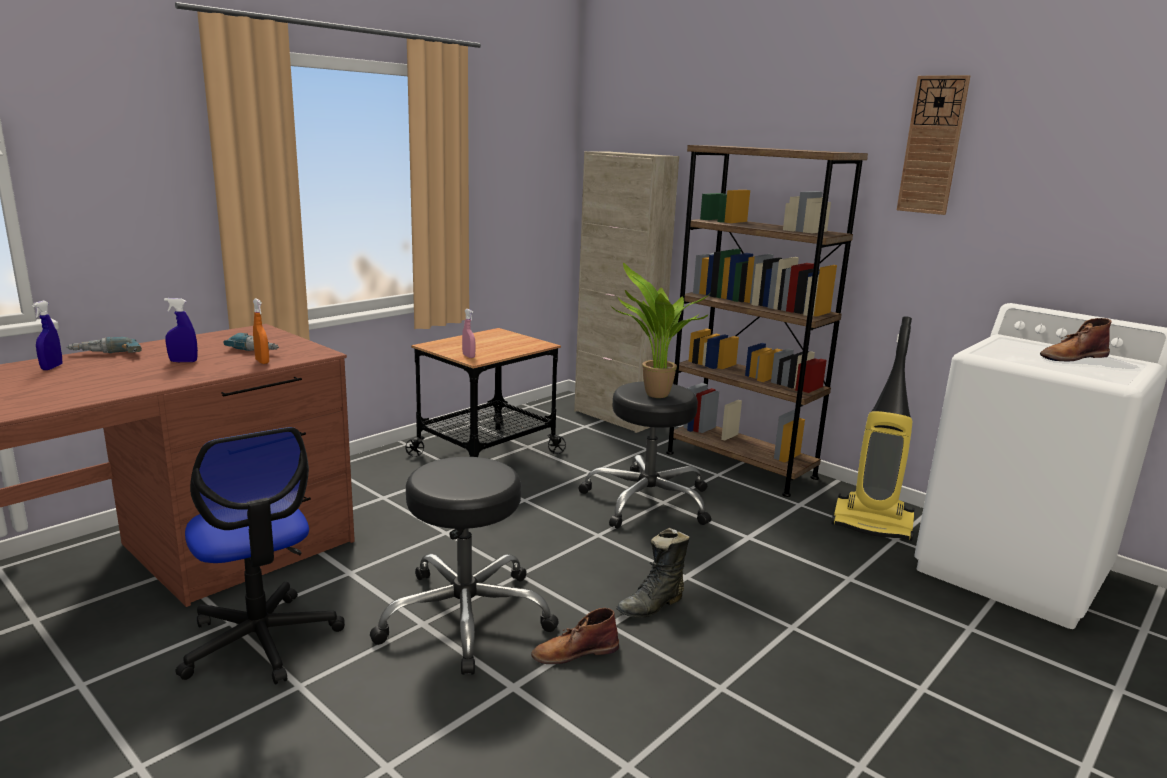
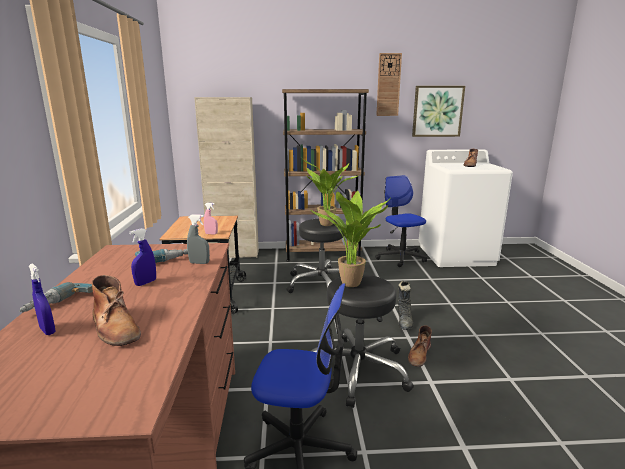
camera: 45 degrees left, 0 degrees up
orange spray bottle [253,298,269,364] -> grey spray bottle [187,214,210,264]
vacuum cleaner [831,316,915,541] -> office chair [375,175,427,267]
none -> brown boot [92,275,141,346]
none -> potted plant [309,191,390,287]
none -> picture [412,86,465,137]

